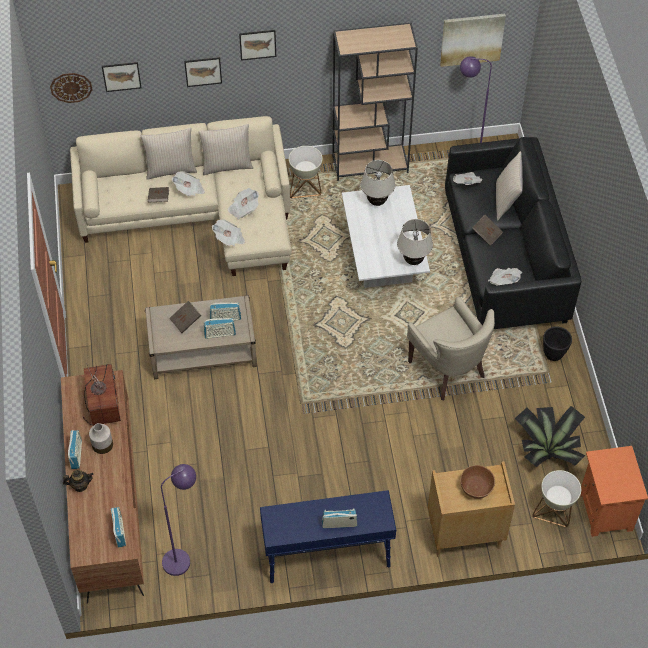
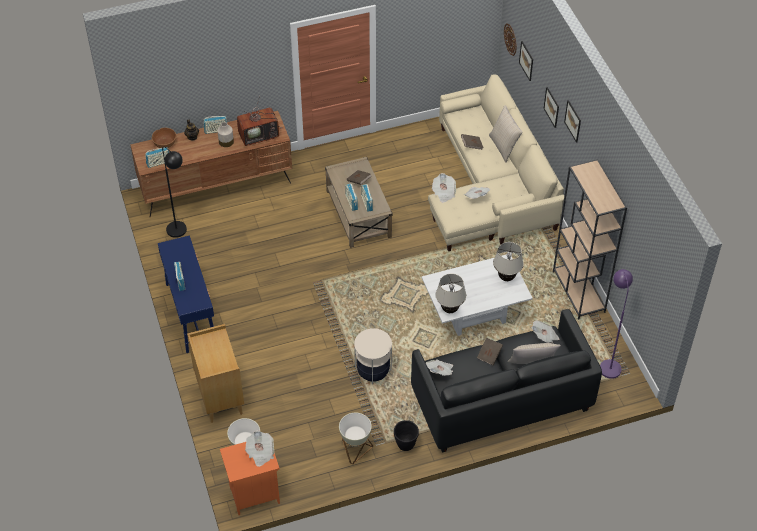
camera: 80 degrees right, 5 degrees down
purple floor lamp [161,464,196,576] -> black floor lamp [162,146,187,238]
newspaper [172,171,205,196] -> newspaper moved to [245,430,274,467]
beige pillow [198,124,253,175] -> none
planter [289,146,323,198] -> planter moved to [339,413,373,464]
beige armchair [407,297,495,400] -> beige side table [354,328,392,384]
picture [440,14,506,67] -> none
brown bowl [460,465,495,499] -> brown bowl moved to [152,128,176,148]
potted plant [515,406,585,467] -> none

